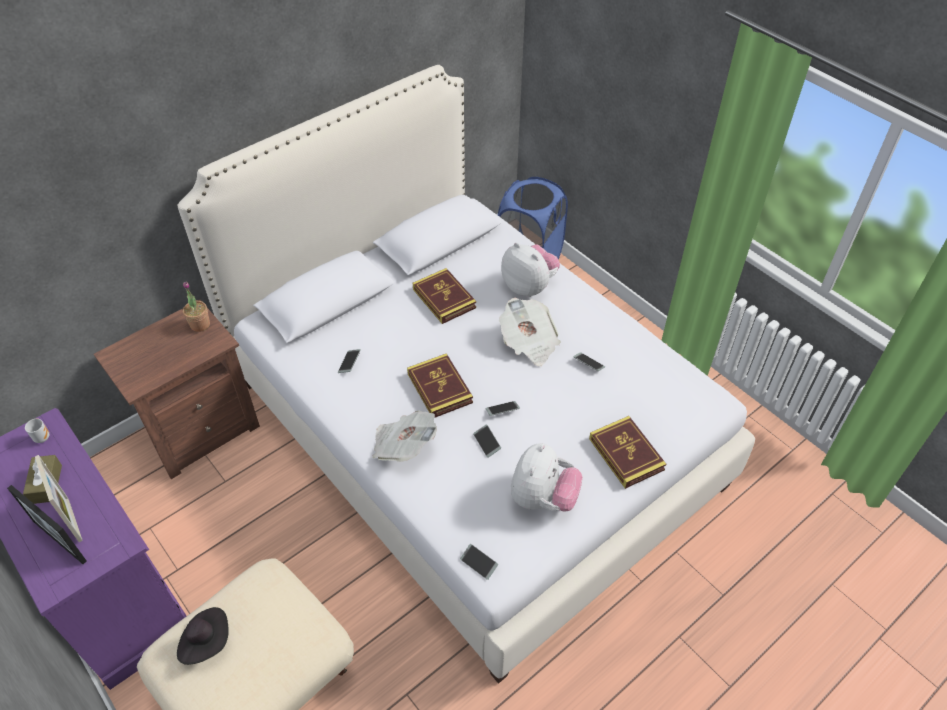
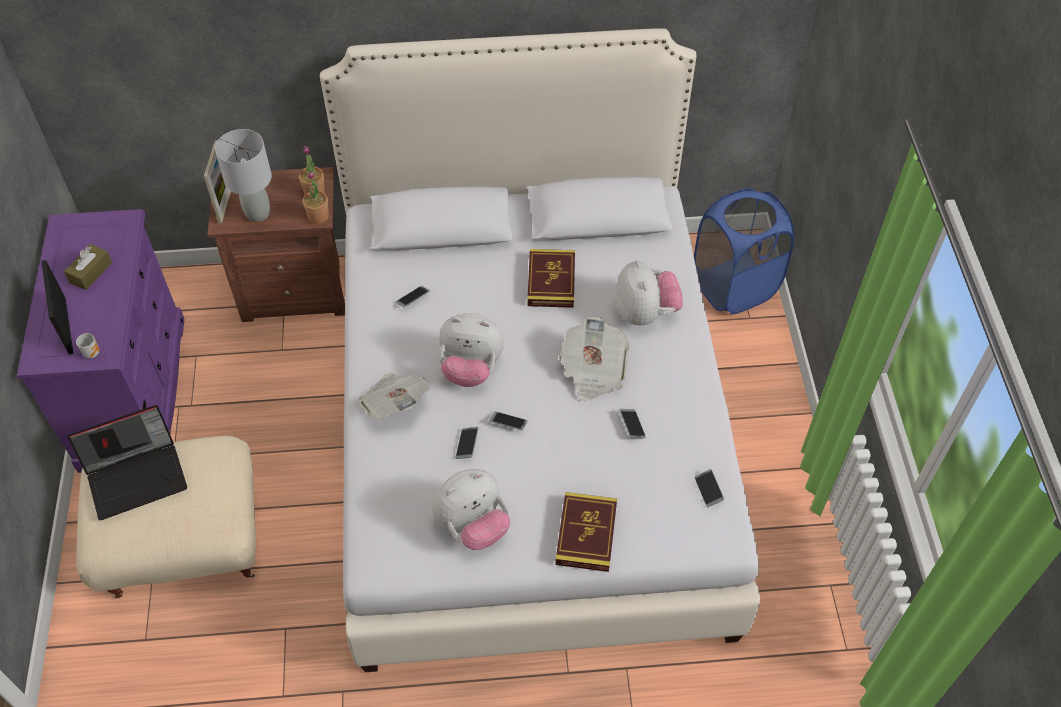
camera: 35 degrees right, 5 degrees up
mug [25,419,49,443] -> mug moved to [76,333,99,358]
picture frame [35,455,83,542] -> picture frame moved to [204,141,231,224]
black hat [177,607,229,665] -> laptop [67,405,187,520]
book [407,353,473,418] -> plush toy [439,313,504,387]
phone [460,544,498,580] -> phone moved to [694,469,724,508]
none -> grey table lamp [215,129,272,222]
none -> potted plant [303,171,329,224]

